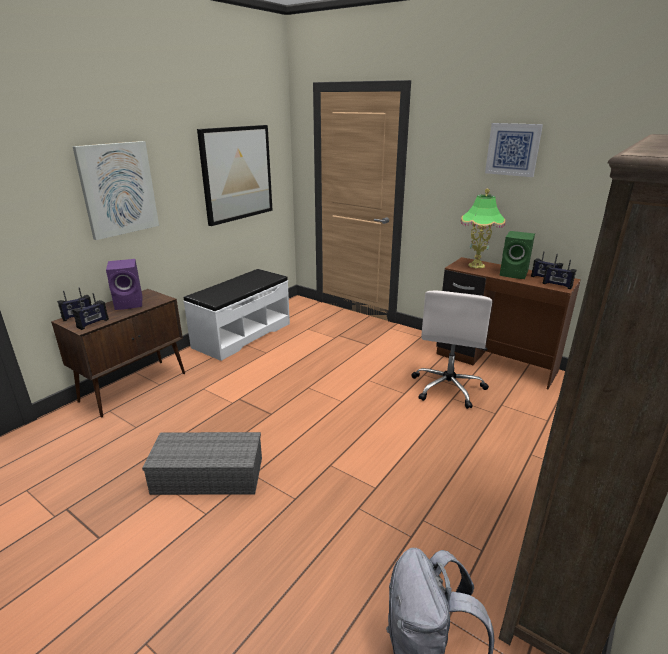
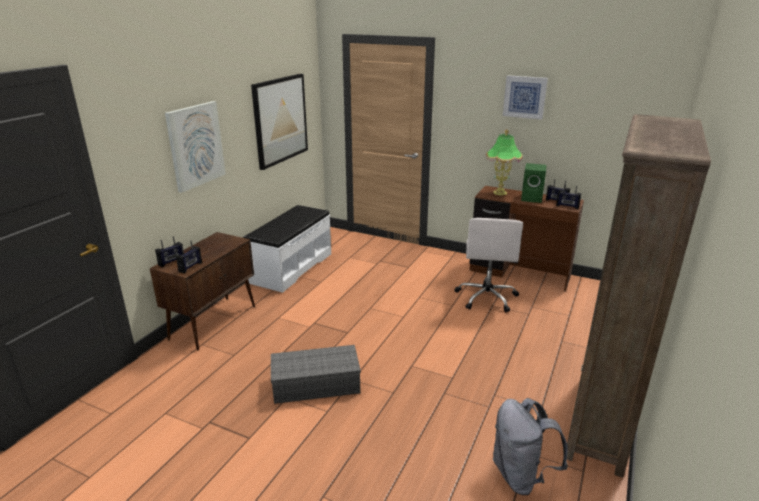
camera: 10 degrees left, 0 degrees up
purple speaker [106,259,143,310] -> none

